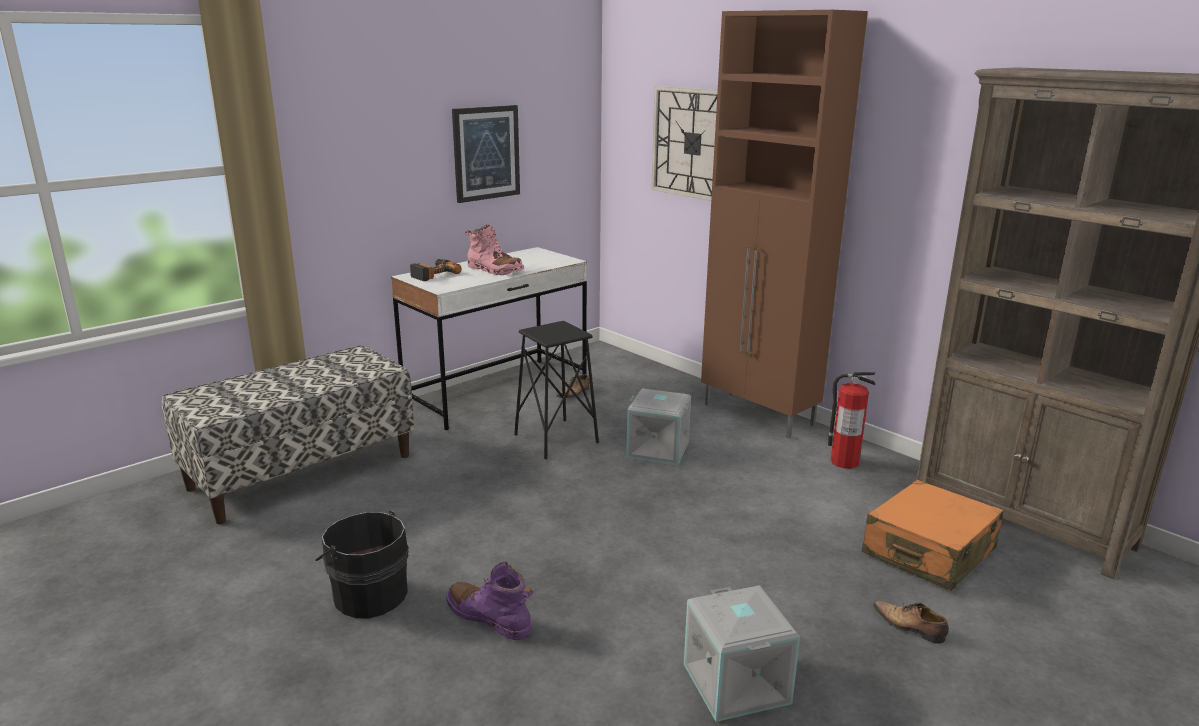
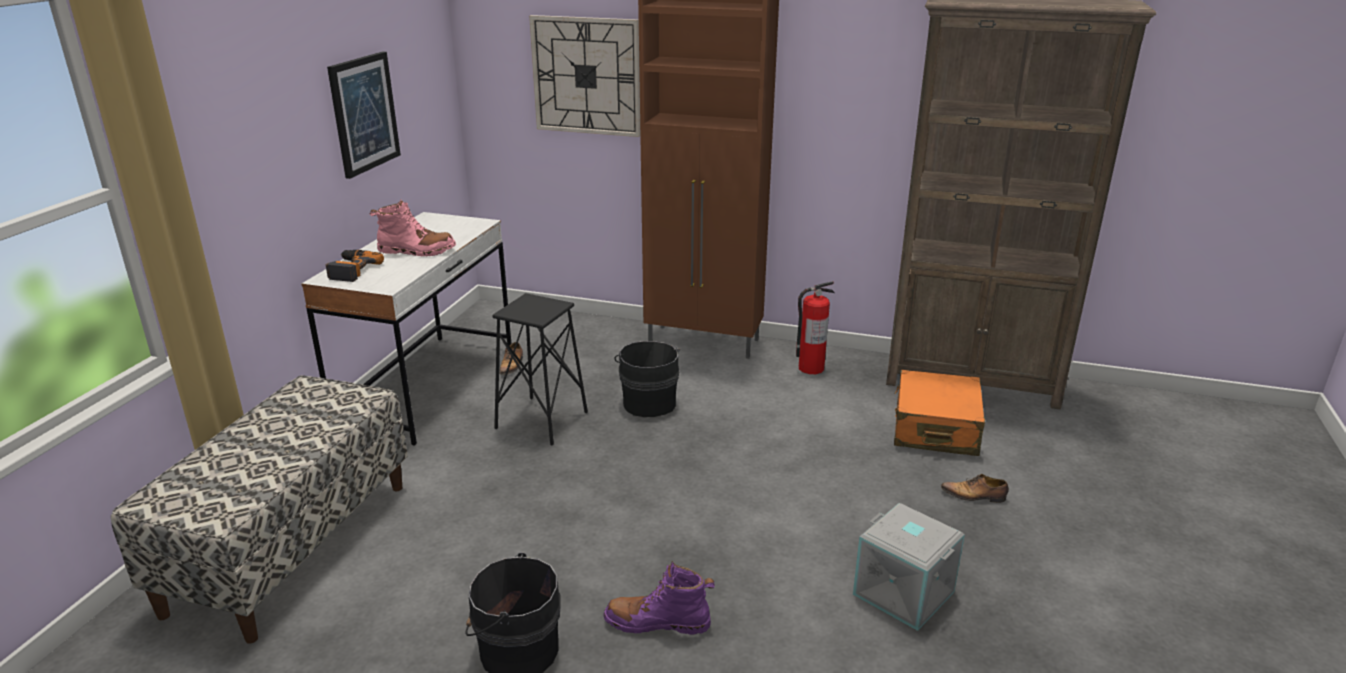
camera: 30 degrees left, 5 degrees up
grey storage box [626,389,691,465] -> black bucket [614,341,680,417]

